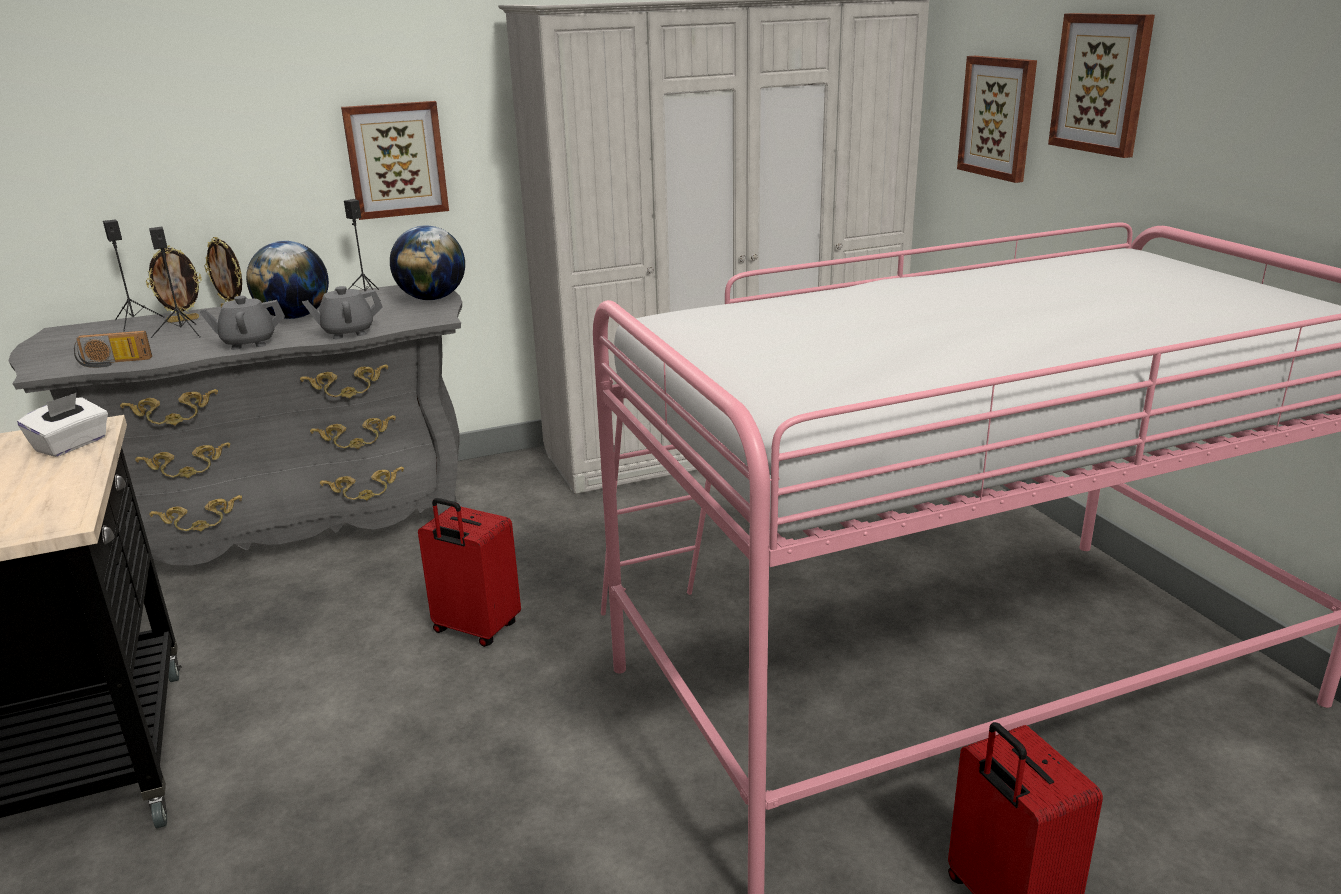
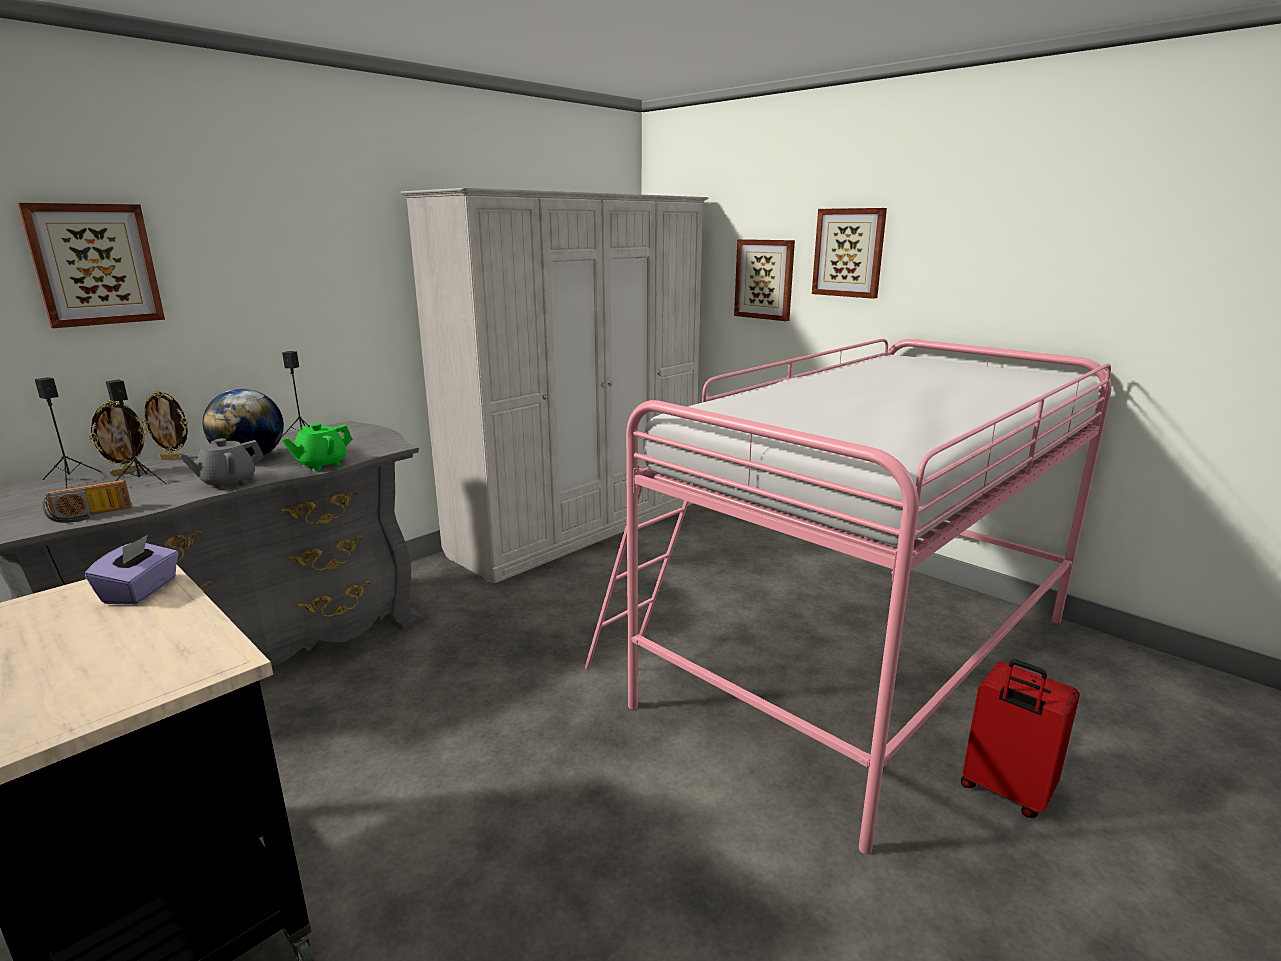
camera: 25 degrees left, 5 degrees down
white tissue box [17,393,108,457] -> purple tissue box [85,535,179,605]
grey teapot [302,286,383,339] -> green teapot [282,423,352,471]
picture [341,101,449,220] -> picture moved to [18,203,165,328]
globe [390,225,465,300] -> none
red suitcase [418,498,521,647] -> none

